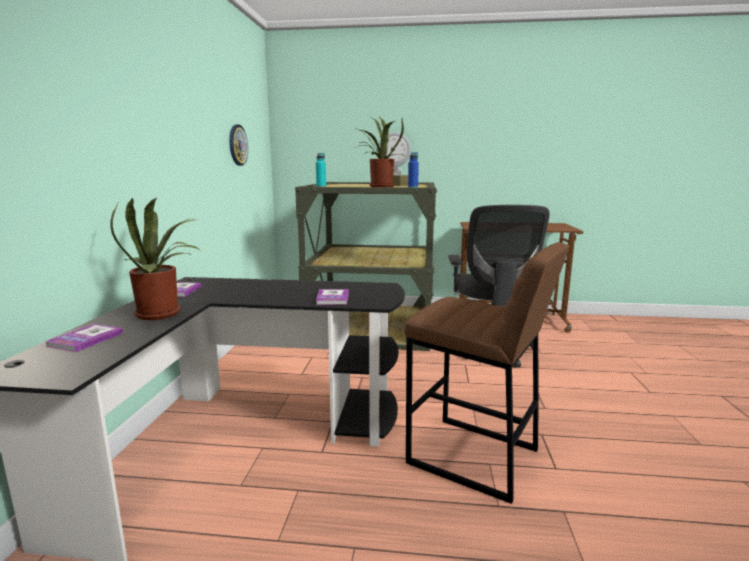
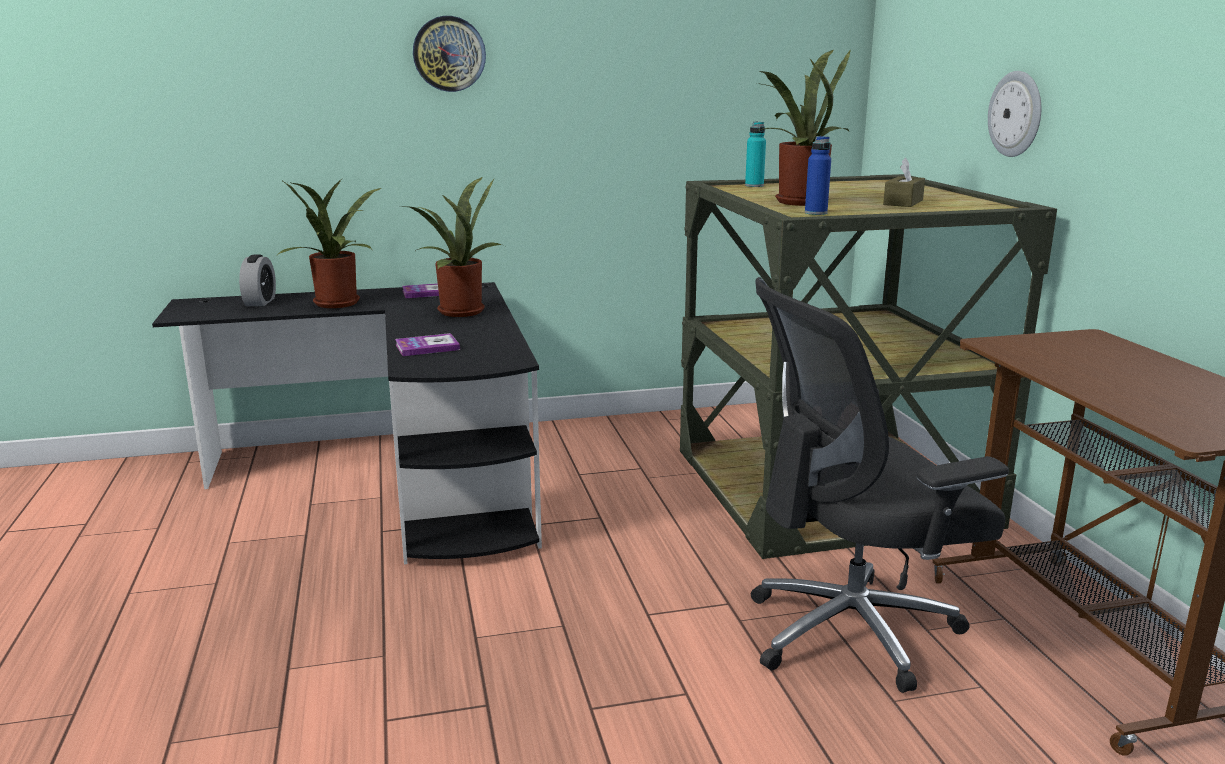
camera: 70 degrees right, 5 degrees up
book [44,324,123,352] -> alarm clock [239,255,276,306]
wall clock [229,124,248,166] -> wall clock moved to [413,16,486,92]
brown stool [404,242,570,504] -> none
none -> potted plant [400,177,505,317]

